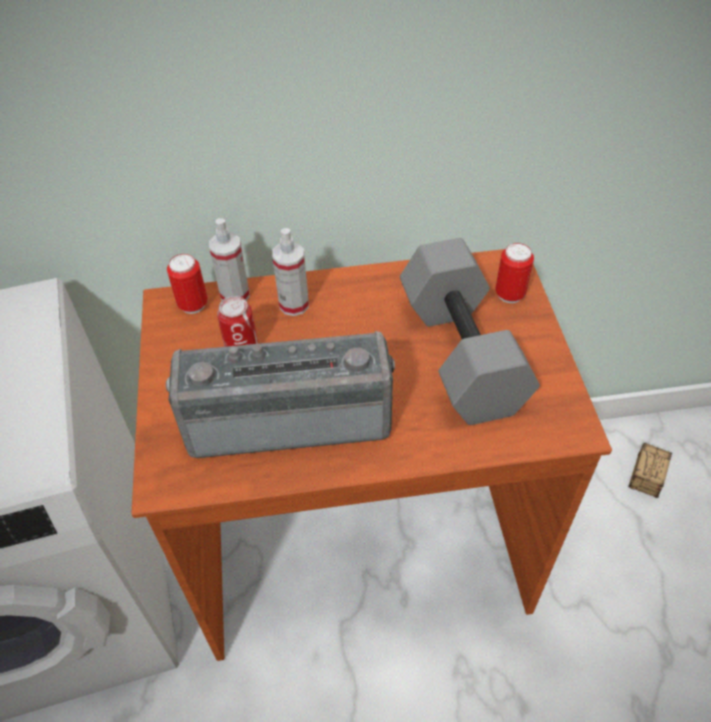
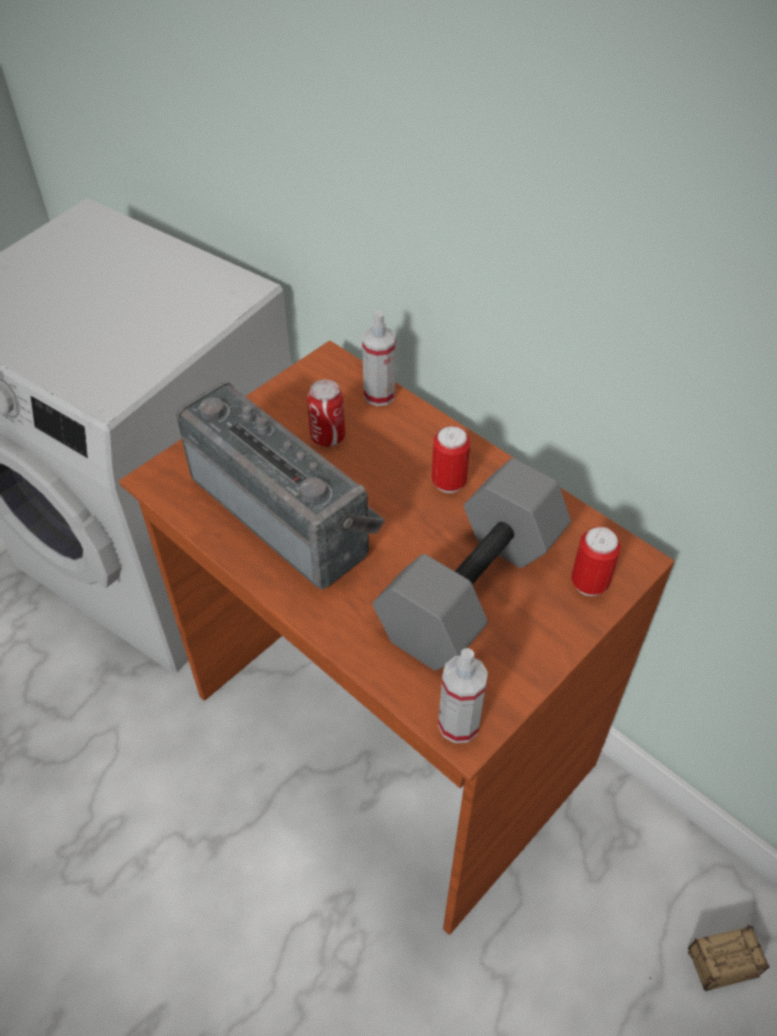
camera: 50 degrees right, 0 degrees up
can [167,254,207,314] -> can moved to [432,426,470,493]
spray bottle [272,228,309,316] -> spray bottle moved to [438,648,488,743]

